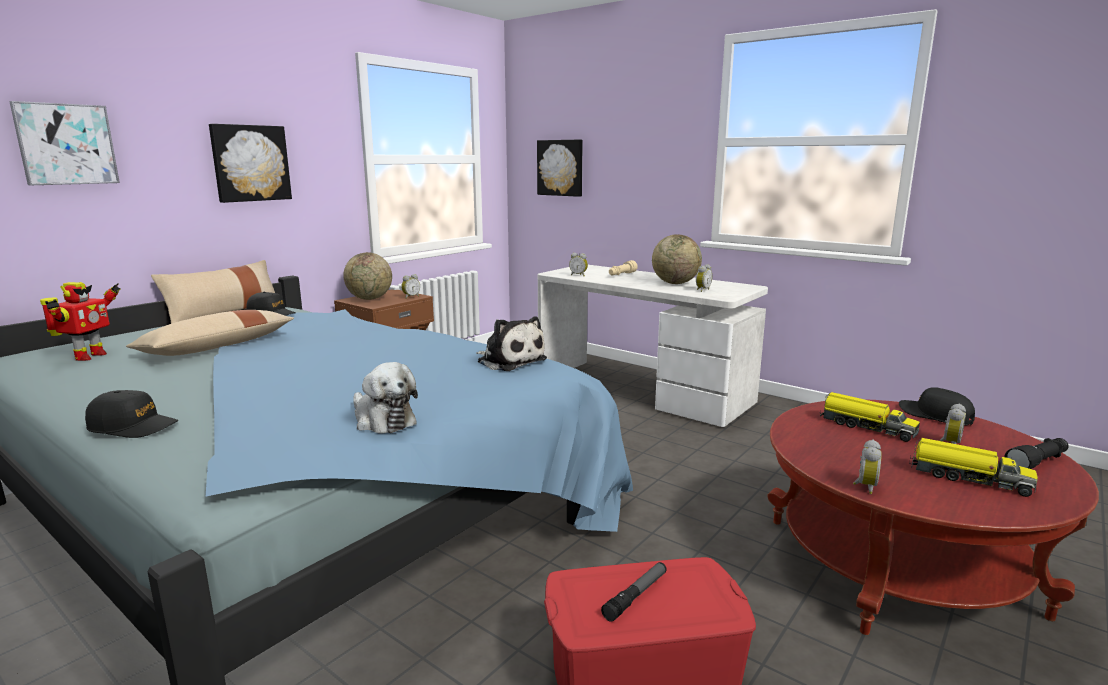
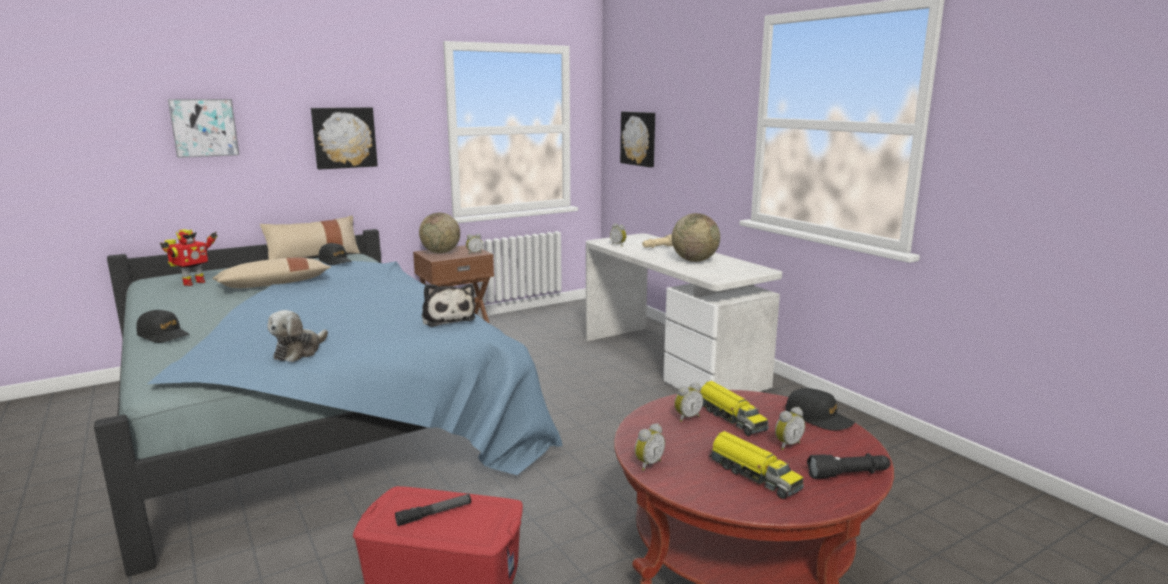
camera: 20 degrees right, 0 degrees up
plush toy [353,362,418,434] -> plush toy turned 45 degrees clockwise [267,310,328,362]
alarm clock [696,264,712,292] -> alarm clock moved to [674,383,703,422]
black cap [899,387,975,426] -> black cap turned 150 degrees clockwise [785,388,855,431]

